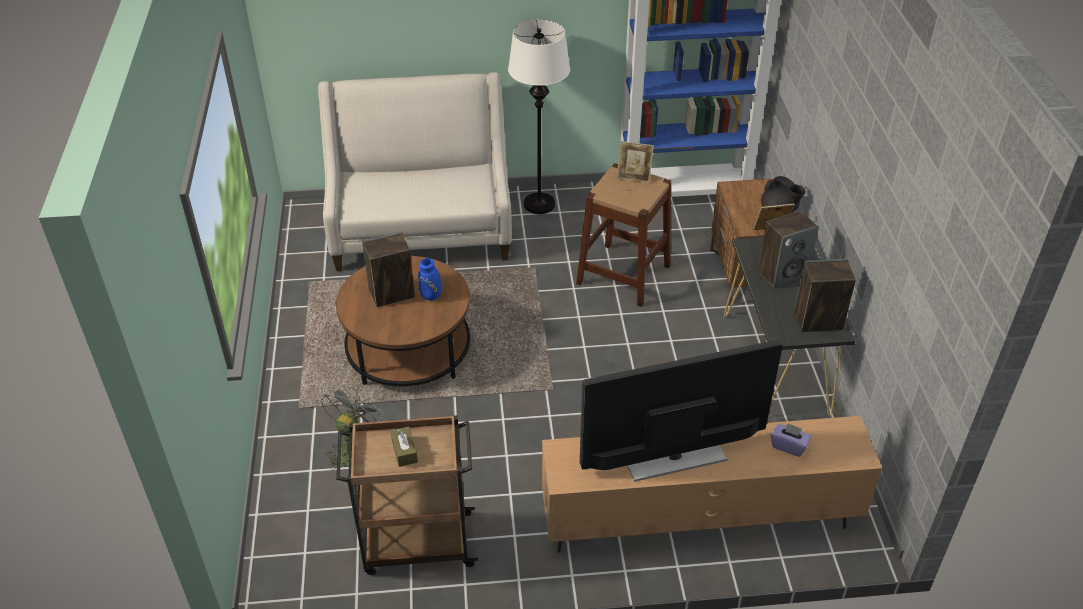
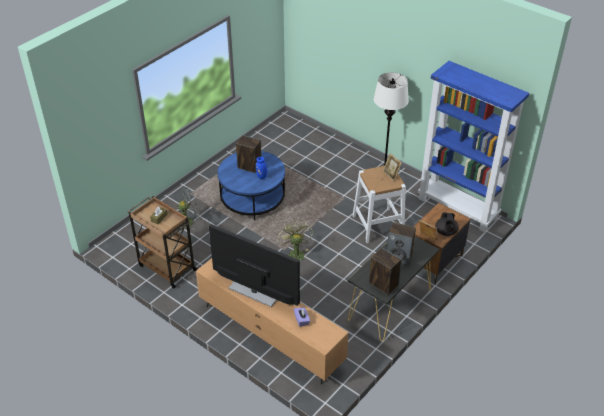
camera: 45 degrees right, 0 degrees up
beige sofa [318,72,512,271] -> none
brown coffee table [336,256,470,386] -> blue coffee table [217,151,285,220]
brown stool [576,163,672,307] -> white stool [352,166,406,243]
none -> green fan [278,220,313,261]

